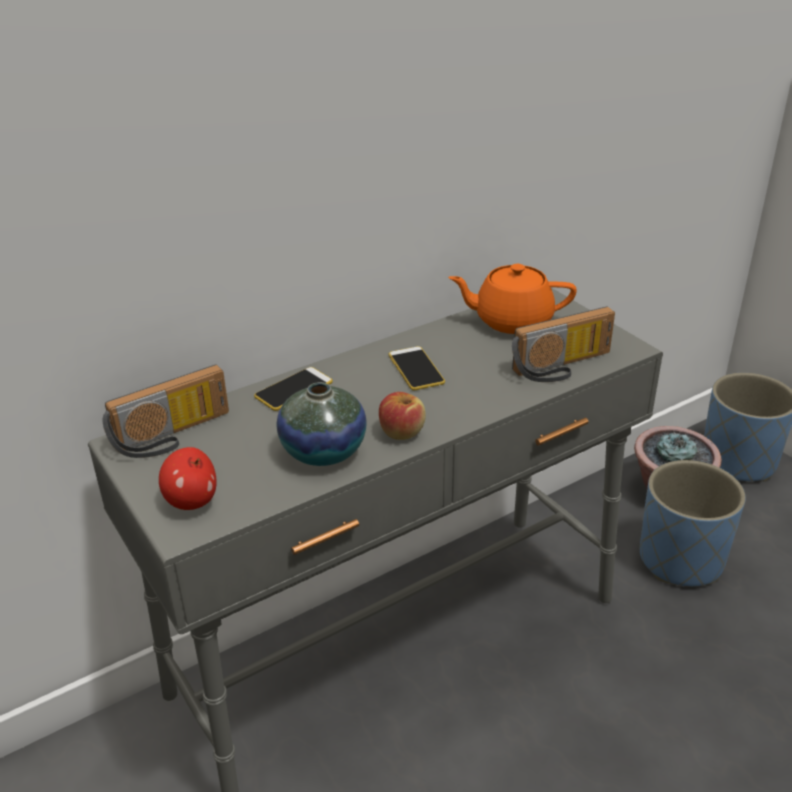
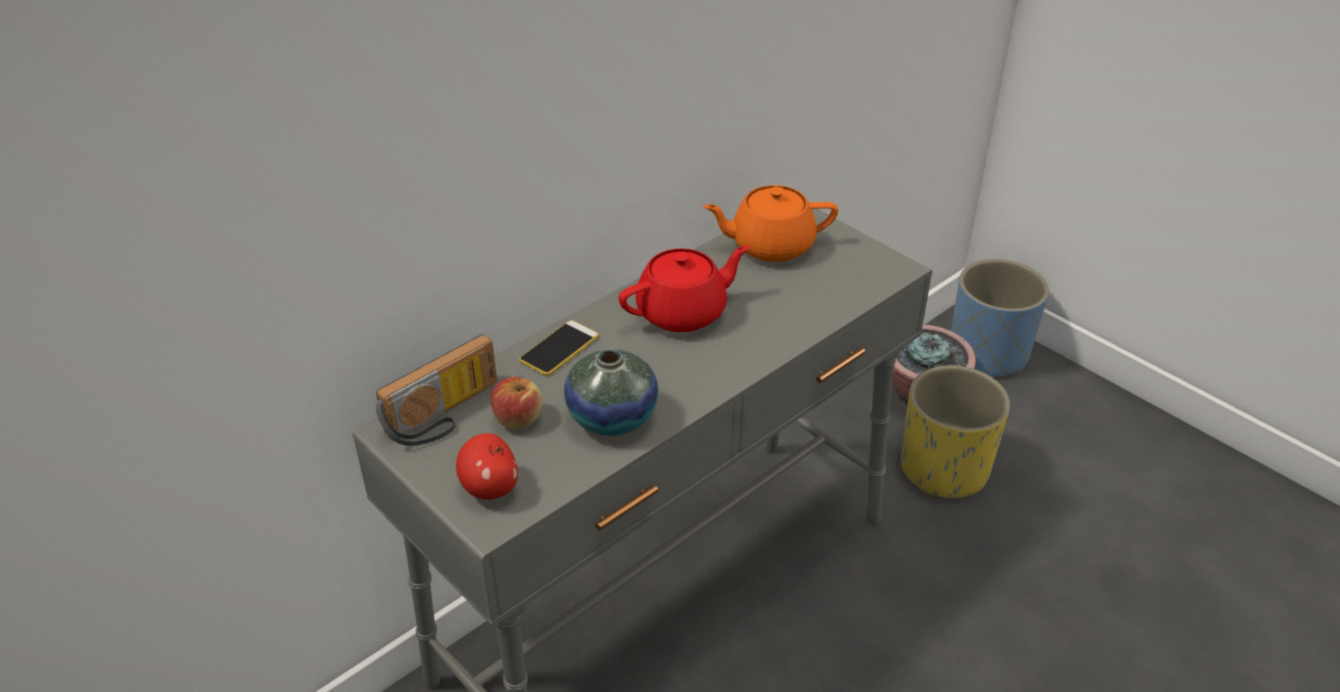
camera: 10 degrees left, 5 degrees up
apple [379,392,426,440] -> apple moved to [491,377,542,429]
phone [389,346,445,390] -> red teapot [619,245,750,332]
radio [512,306,615,382] -> none
blue planter [640,460,746,587] -> yellow planter [901,365,1010,498]

